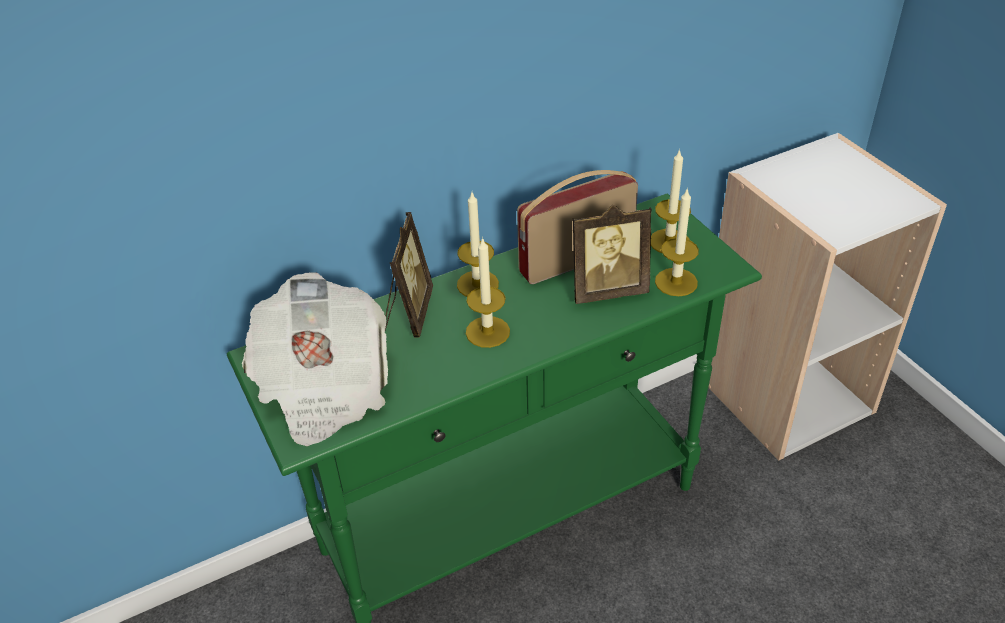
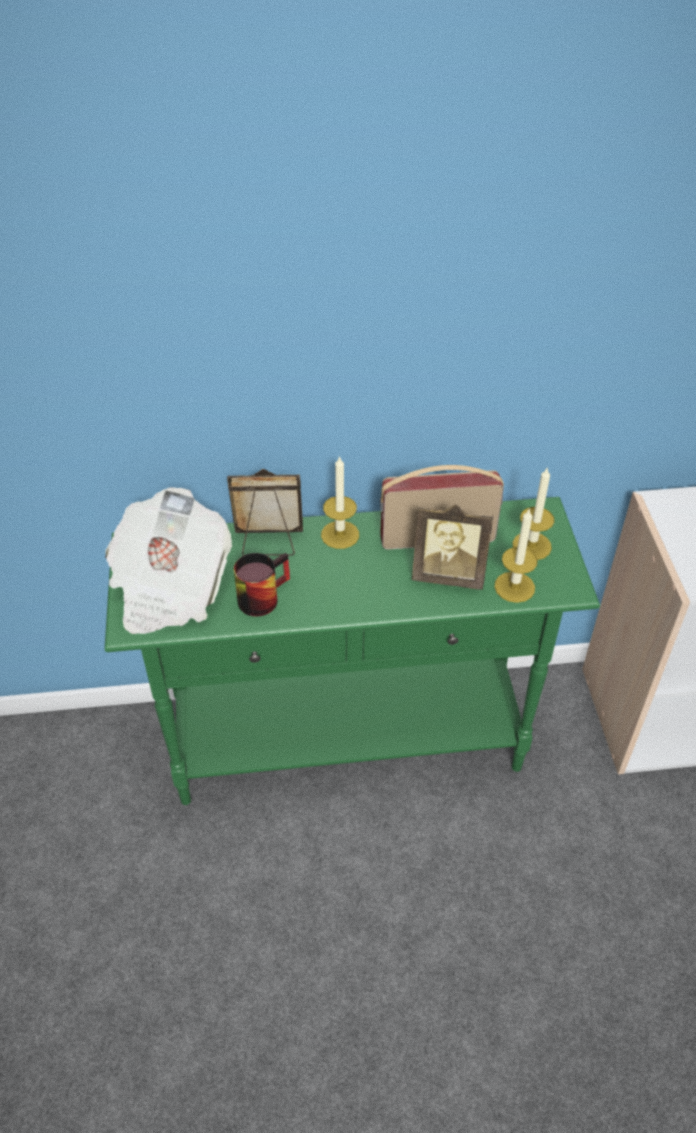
camera: 20 degrees right, 5 degrees up
picture frame [385,212,433,338] -> picture frame turned 120 degrees counterclockwise [227,469,303,556]
candle [466,237,510,348] -> none
none -> mug [234,553,290,617]

